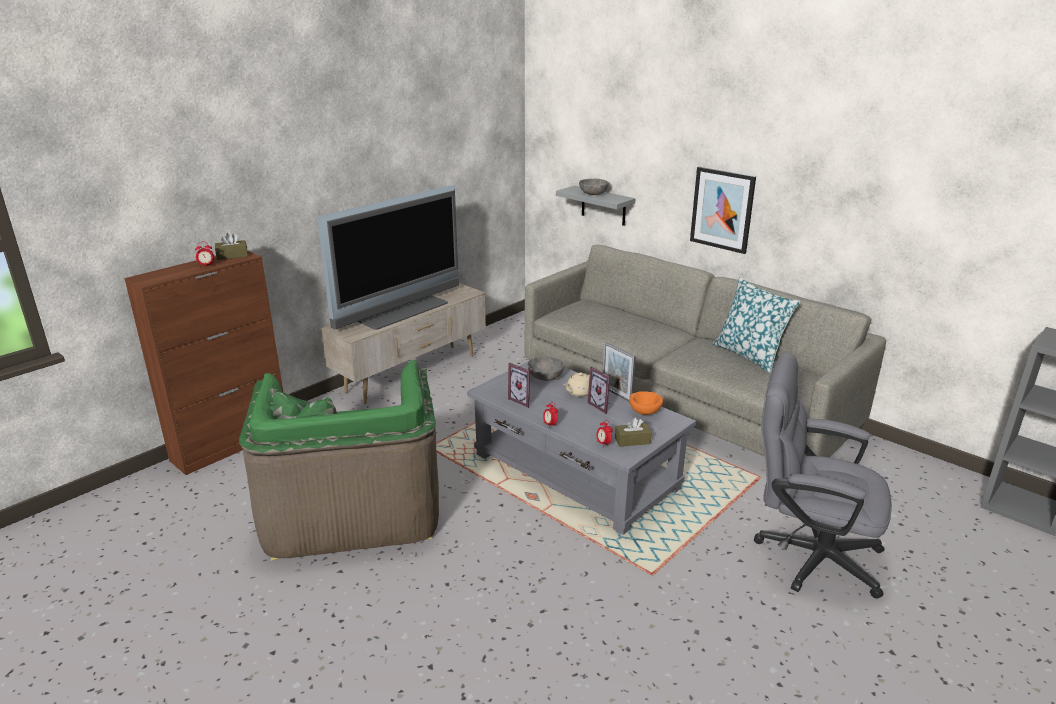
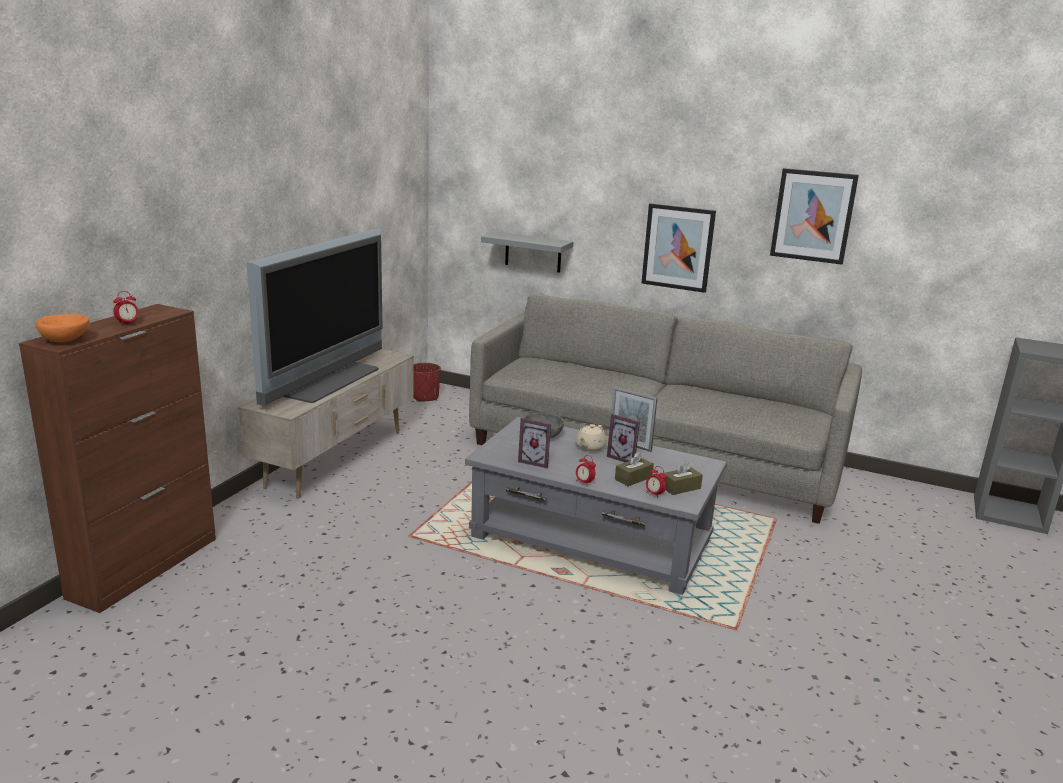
camera: 20 degrees left, 5 degrees down
brown tissue box [215,232,248,260] -> brown tissue box moved to [615,451,654,486]
green armchair [239,360,439,561] -> none
grey bowl [579,179,609,195] -> none
orange bowl [629,391,663,415] -> orange bowl moved to [36,314,90,342]
pillow [713,277,800,373] -> none
grey office chair [754,353,892,599] -> none
none -> red planter [413,363,441,402]
none -> picture [770,168,859,265]

